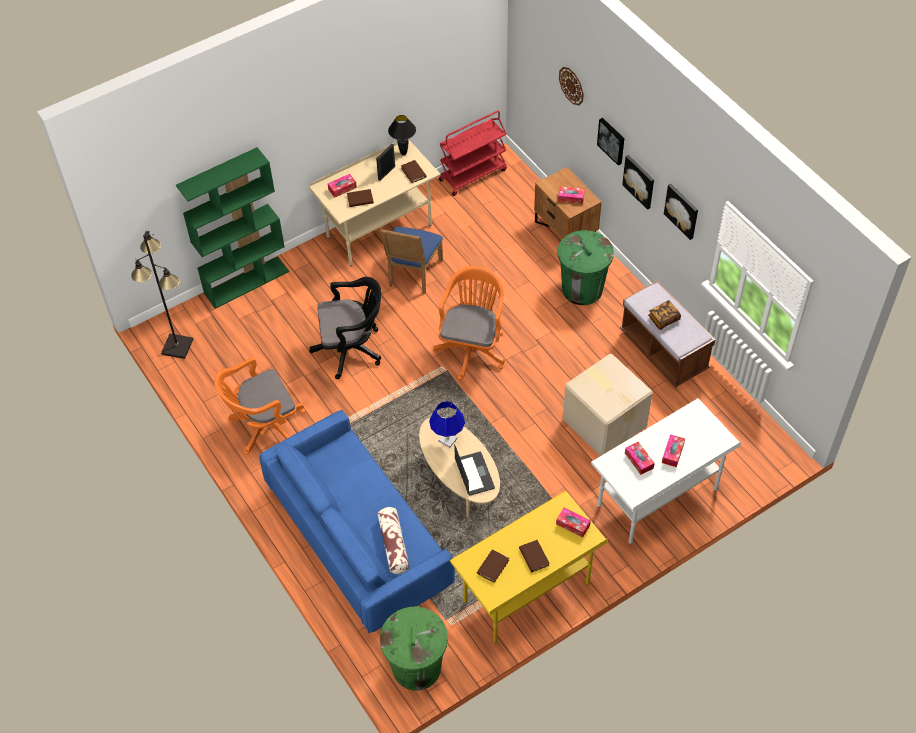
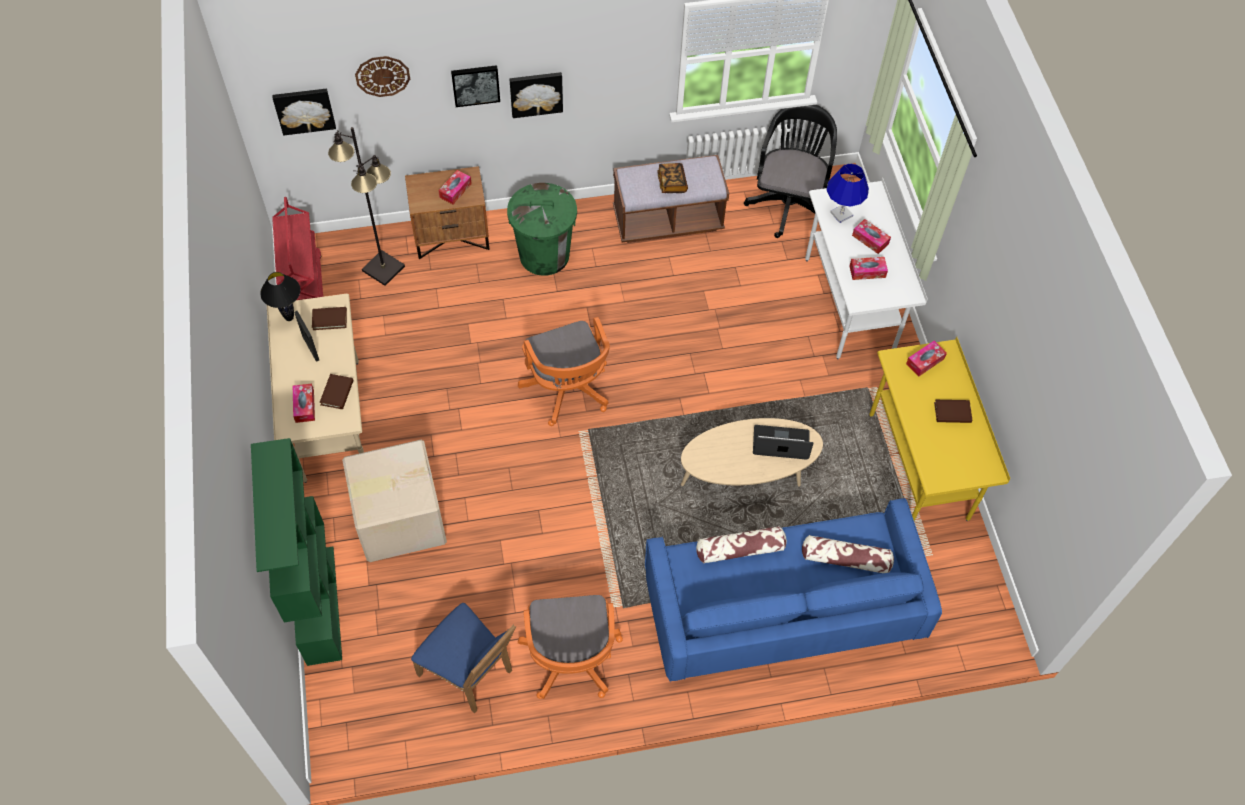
camera: 70 degrees left, 5 degrees up
black floor lamp [131,231,193,359] -> black floor lamp moved to [328,127,405,286]
black office chair [309,277,382,379] -> black office chair moved to [744,105,837,238]
blue chair [380,227,443,294] -> blue chair moved to [411,603,516,713]
green trash can [380,607,448,691] -> none
blue table lamp [429,401,465,448] -> blue table lamp moved to [826,163,869,223]
orange office chair [433,266,505,380] -> orange office chair turned 150 degrees counterclockwise [518,317,610,426]
brown book [477,549,509,583] -> none
cardboard box [563,354,653,456] -> cardboard box moved to [342,440,447,562]
picture [664,184,698,240] -> picture moved to [272,89,336,136]
none -> pillow [696,526,787,564]

